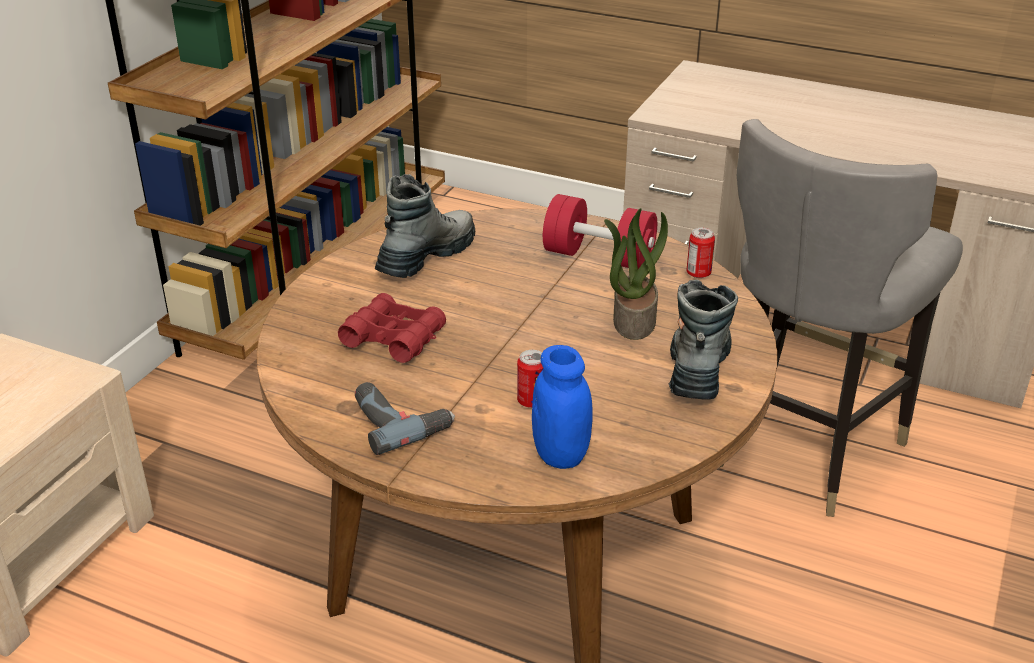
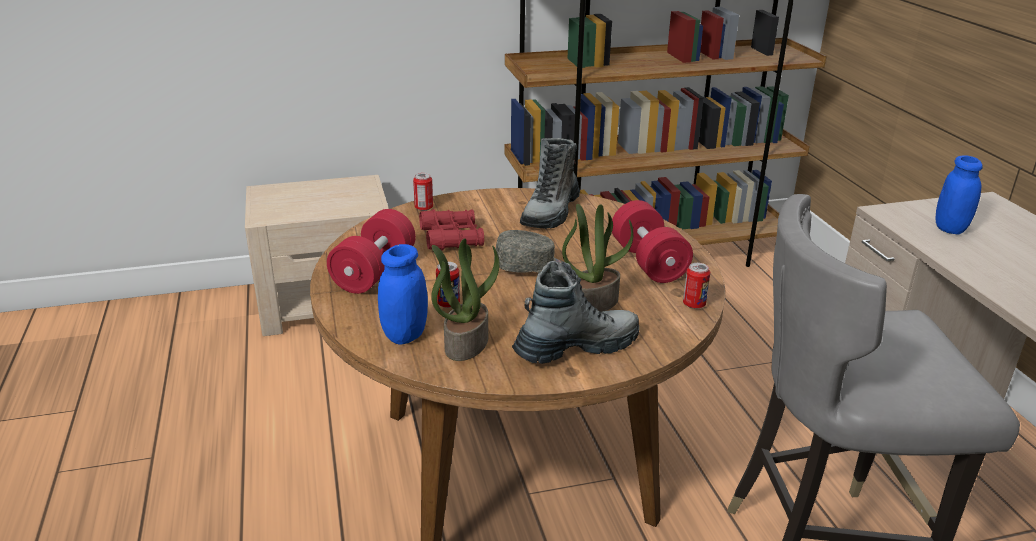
camera: 50 degrees right, 5 degrees down
power drill [355,382,455,455] -> red dumbbell [327,209,416,294]
boot [375,174,475,278] -> boot turned 120 degrees clockwise [520,138,580,229]
none -> can [413,173,433,211]
none -> potted plant [431,238,500,361]
none -> grey cap [494,230,564,273]
none -> blue jar [936,155,983,234]

